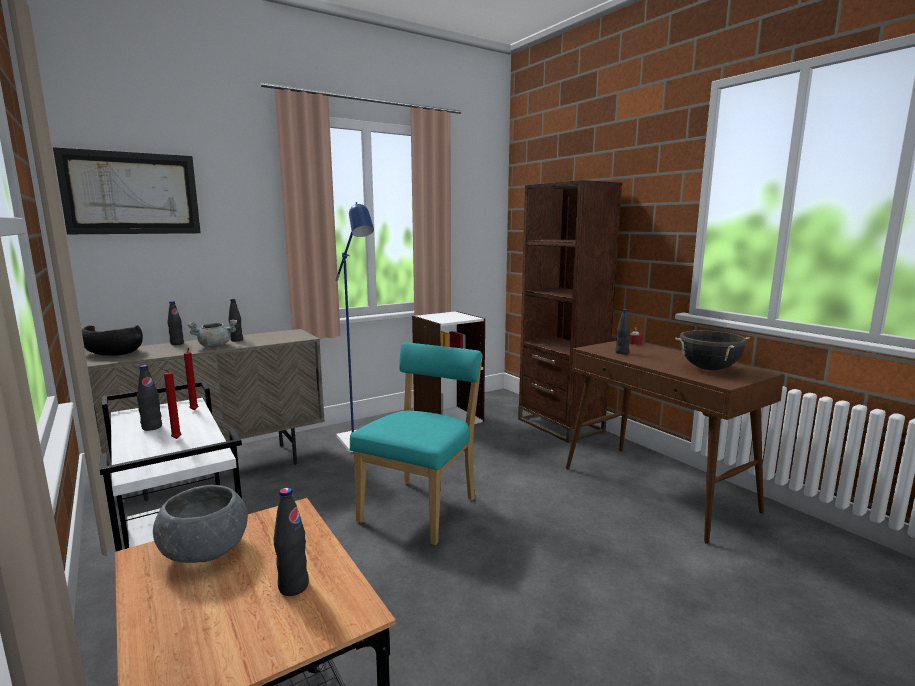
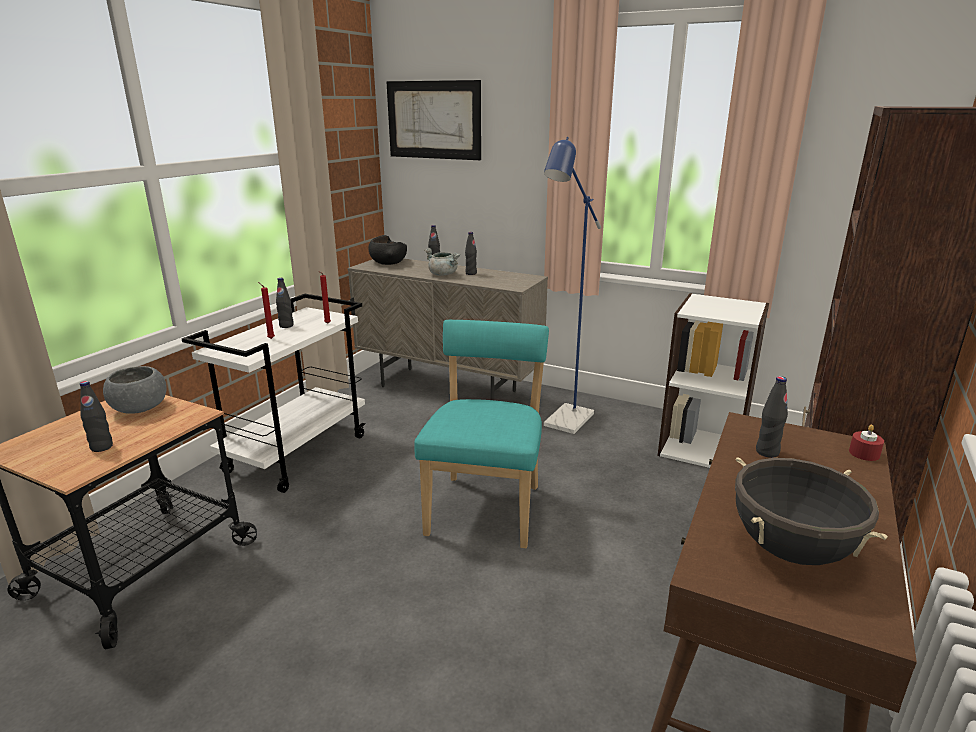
camera: 60 degrees right, 10 degrees up
turquoise chair [350,342,483,545] -> turquoise chair turned 75 degrees counterclockwise [414,320,549,549]

